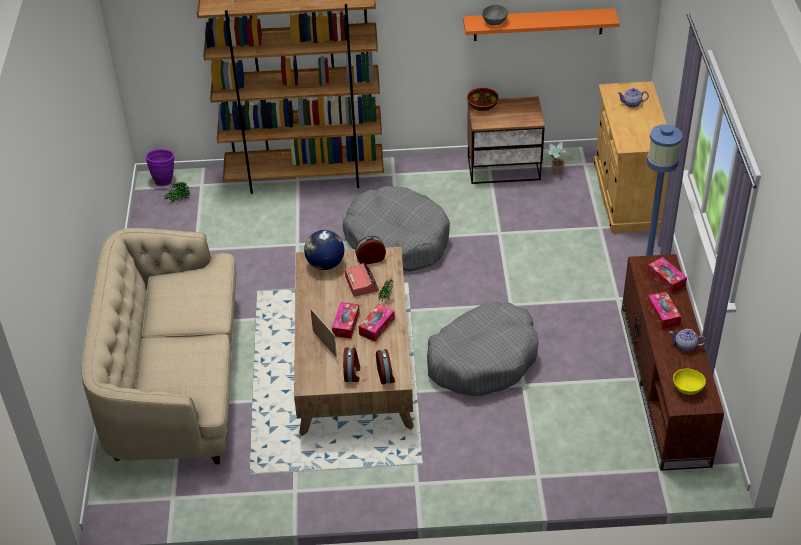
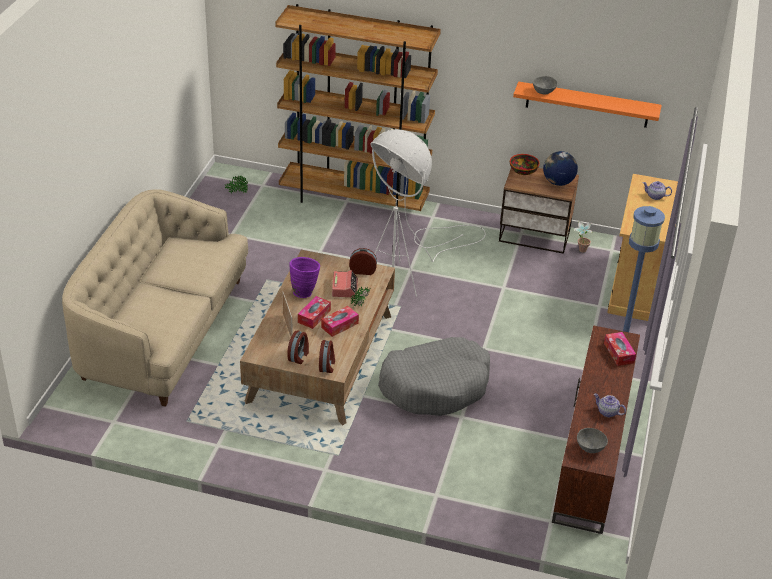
camera: 15 degrees right, 5 degrees down
purple vase [146,149,174,186] -> purple vase moved to [289,257,320,298]
globe [304,230,344,270] -> globe moved to [543,151,578,186]
grey dog bed [343,186,450,271] -> white floor lamp [370,129,486,297]
tissue box [647,291,681,329] -> none
yellow bowl [673,369,706,395] -> grey bowl [577,428,608,453]

